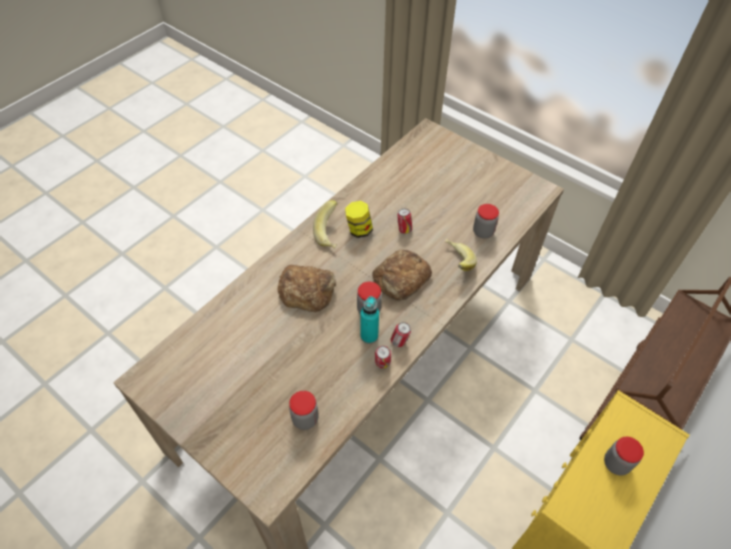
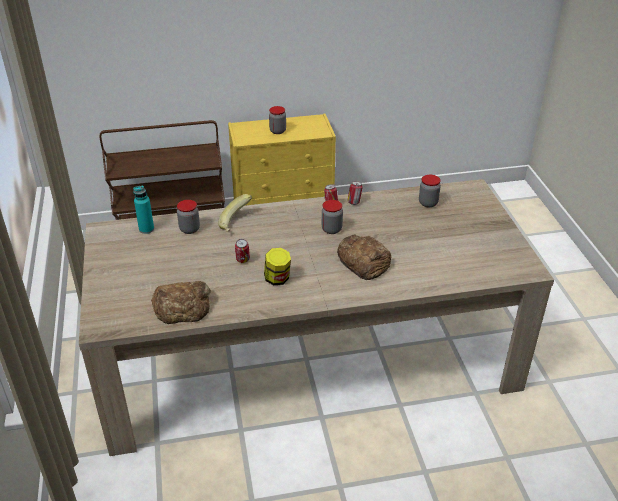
camera: 140 degrees left, 15 degrees down
banana [313,200,338,249] -> none
turquoise bottle [360,296,379,344] -> turquoise bottle moved to [133,186,154,234]
bread [372,250,432,301] -> bread moved to [151,281,211,324]

